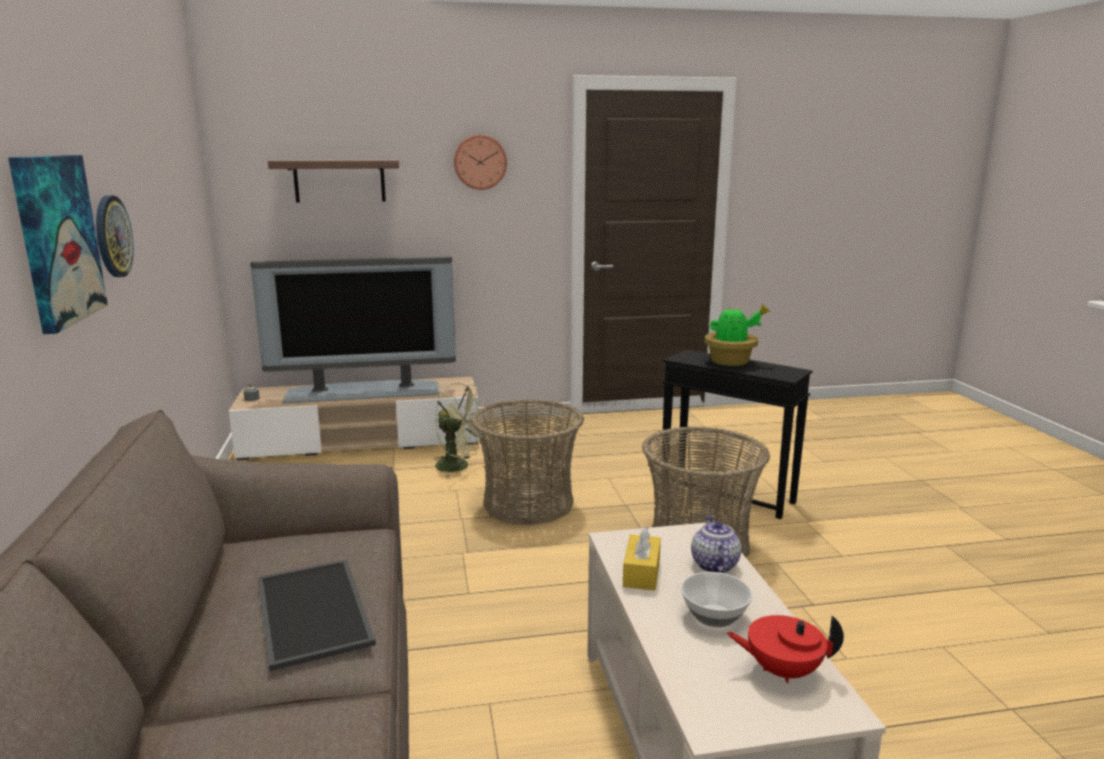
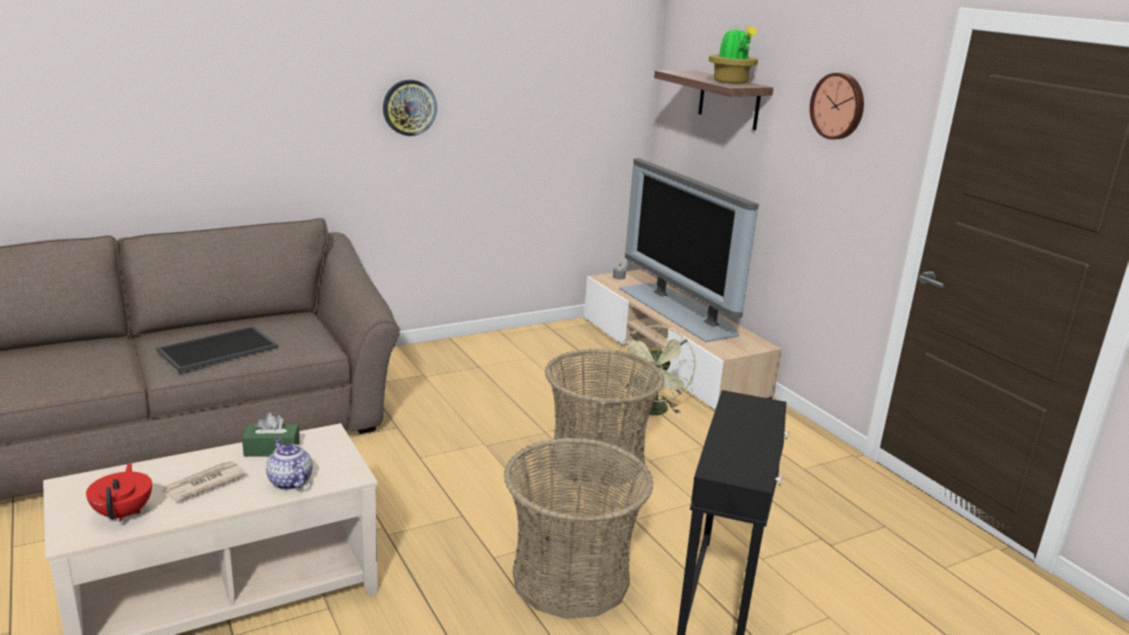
camera: 70 degrees right, 5 degrees up
picture [8,155,108,334] -> none
yellow tissue box [623,526,661,590] -> green tissue box [242,413,300,457]
bowl [681,572,753,627] -> newspaper [160,461,247,501]
teapot [691,515,742,573] -> teapot turned 105 degrees counterclockwise [266,438,313,490]
potted plant [704,304,771,366] -> potted plant moved to [708,24,758,84]

